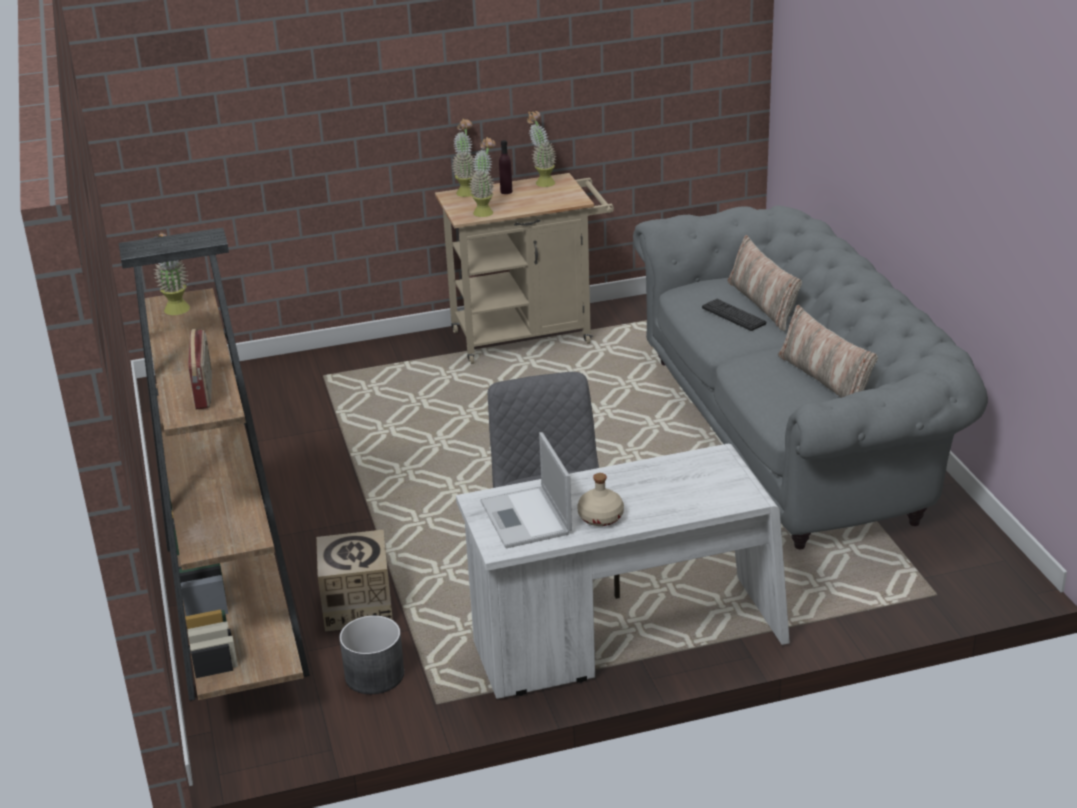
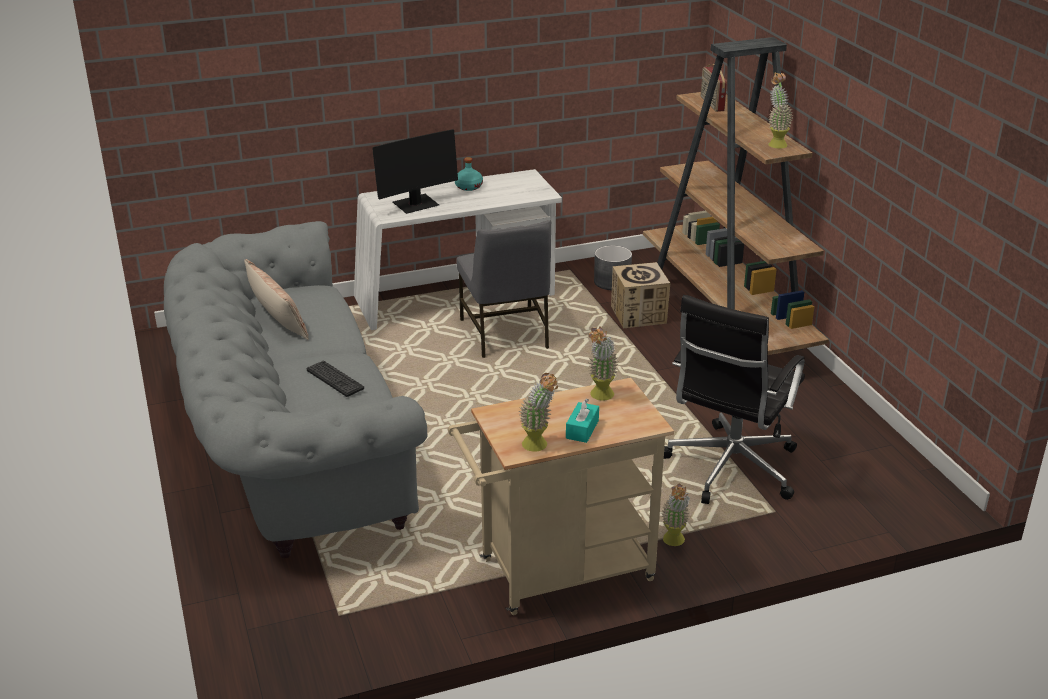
camera: 175 degrees right, 0 degrees up
potted plant [452,118,475,197] -> potted plant moved to [661,484,691,546]
laptop [480,432,572,548] -> none
purple bottle [499,140,512,194] -> turquoise tissue box [566,398,599,443]
beige bottle [577,473,624,526] -> turquoise bottle [455,157,483,191]
pillow [728,235,802,331] -> none
none -> monitor [372,129,458,214]
none -> black office chair [664,295,805,504]

